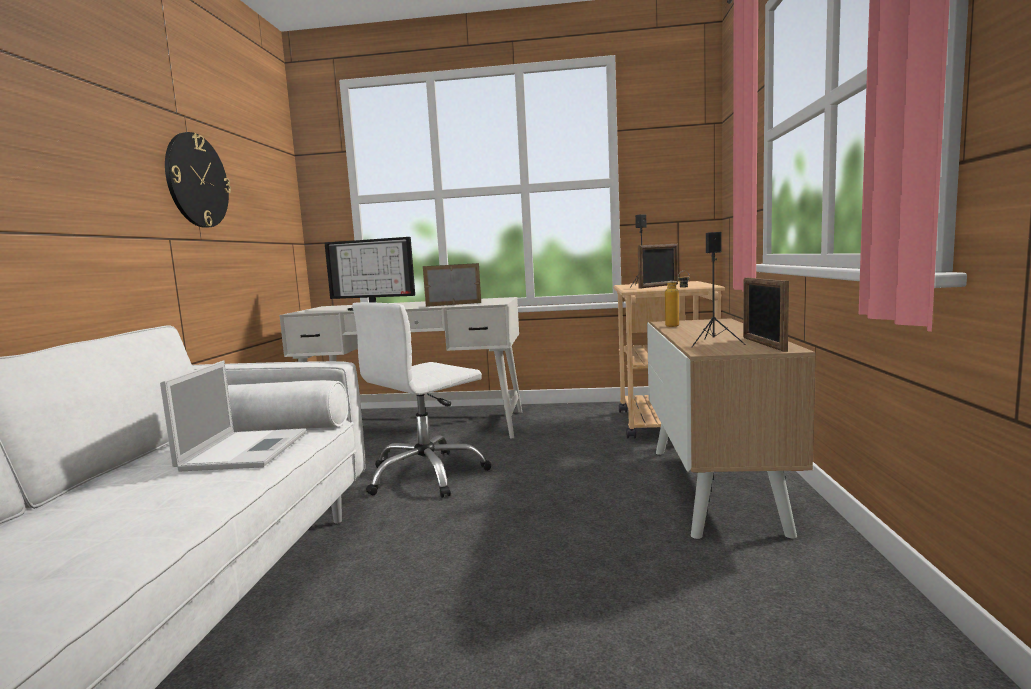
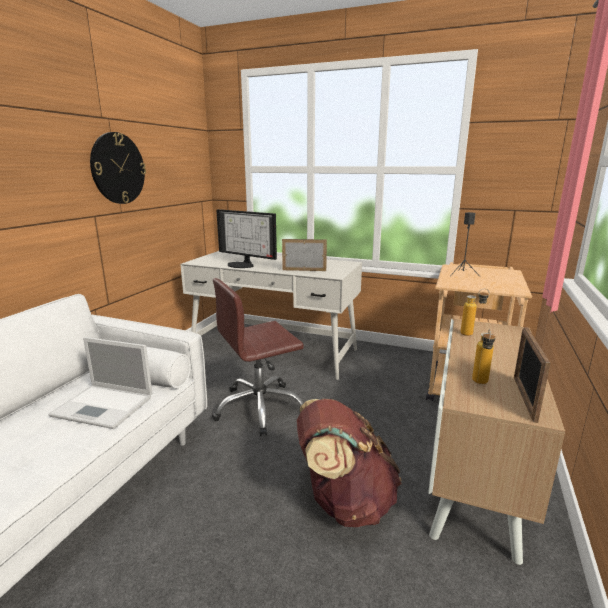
camera: 15 degrees right, 10 degrees up
laptop [160,361,306,472] -> laptop turned 90 degrees clockwise [48,337,152,429]
white office chair [352,302,491,498] -> brown office chair [212,278,304,436]
picture frame [638,244,678,289] -> none
black speaker [691,232,746,347] -> bottle [472,329,495,384]
none -> brown backpack [297,399,402,527]

